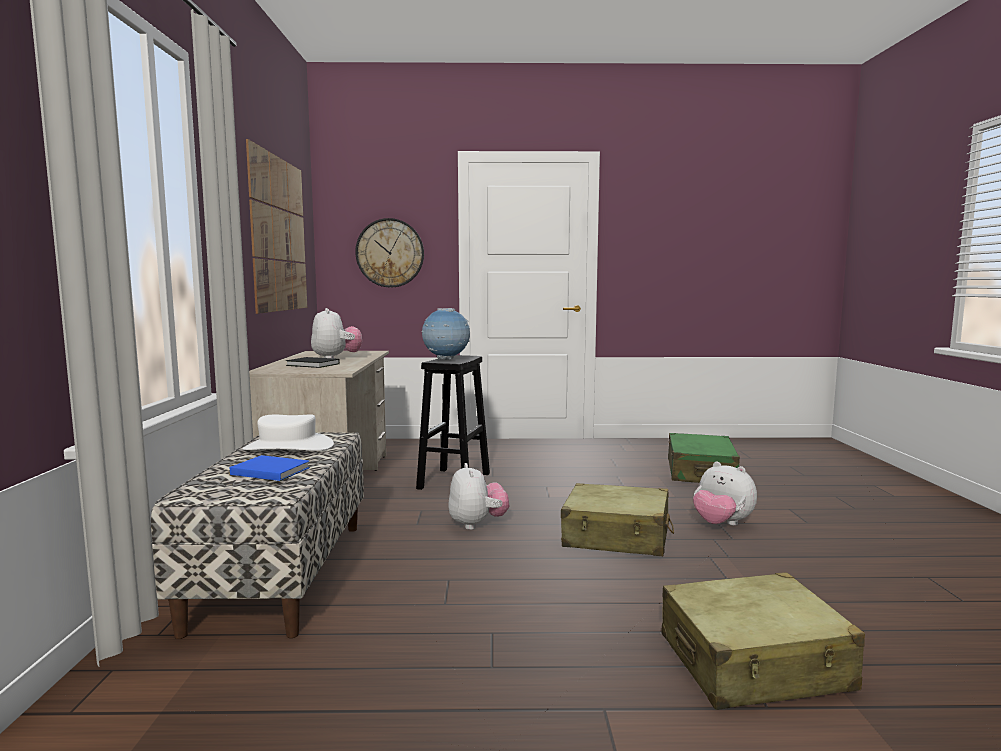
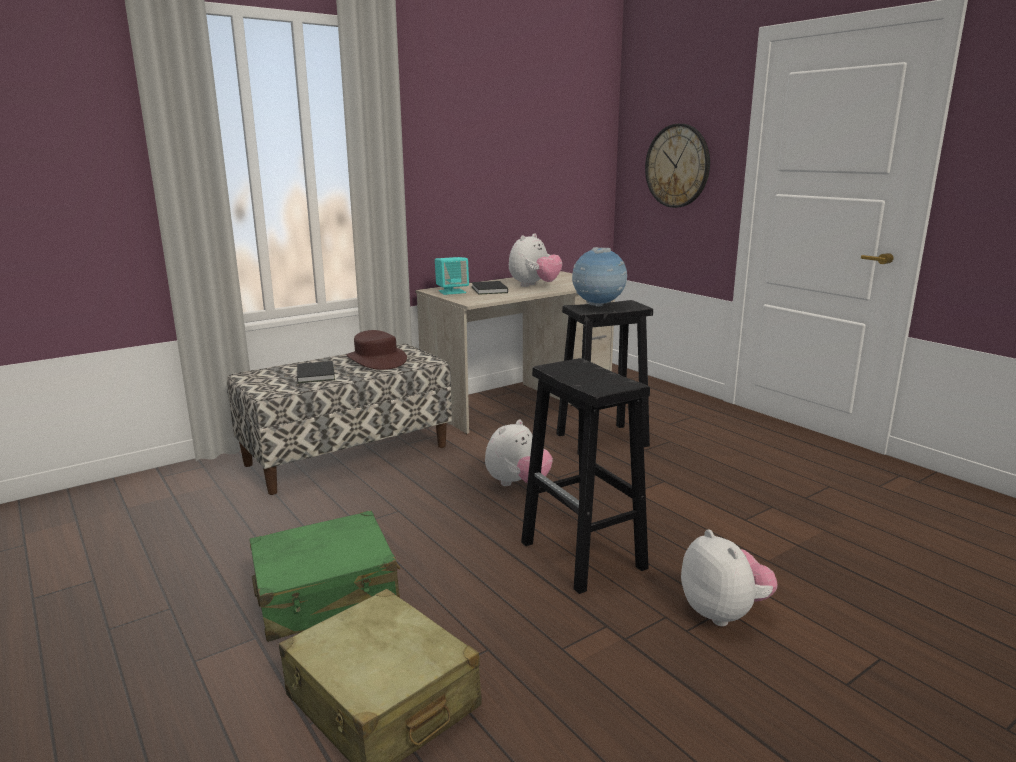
camera: 55 degrees right, 10 degrees up
blue book [230,455,310,481] -> black book [297,361,335,383]
white hat [242,414,334,451] -> brown hat [346,330,407,370]
picture [246,139,307,314] -> none
beige suitcase [561,483,674,556] -> black stool [521,358,650,594]
green suitcase [668,433,740,483] -> green suitcase moved to [250,511,400,642]
plush toy [693,462,757,526] -> plush toy turned 150 degrees clockwise [681,529,778,626]
none -> turquoise speaker [435,257,469,295]

